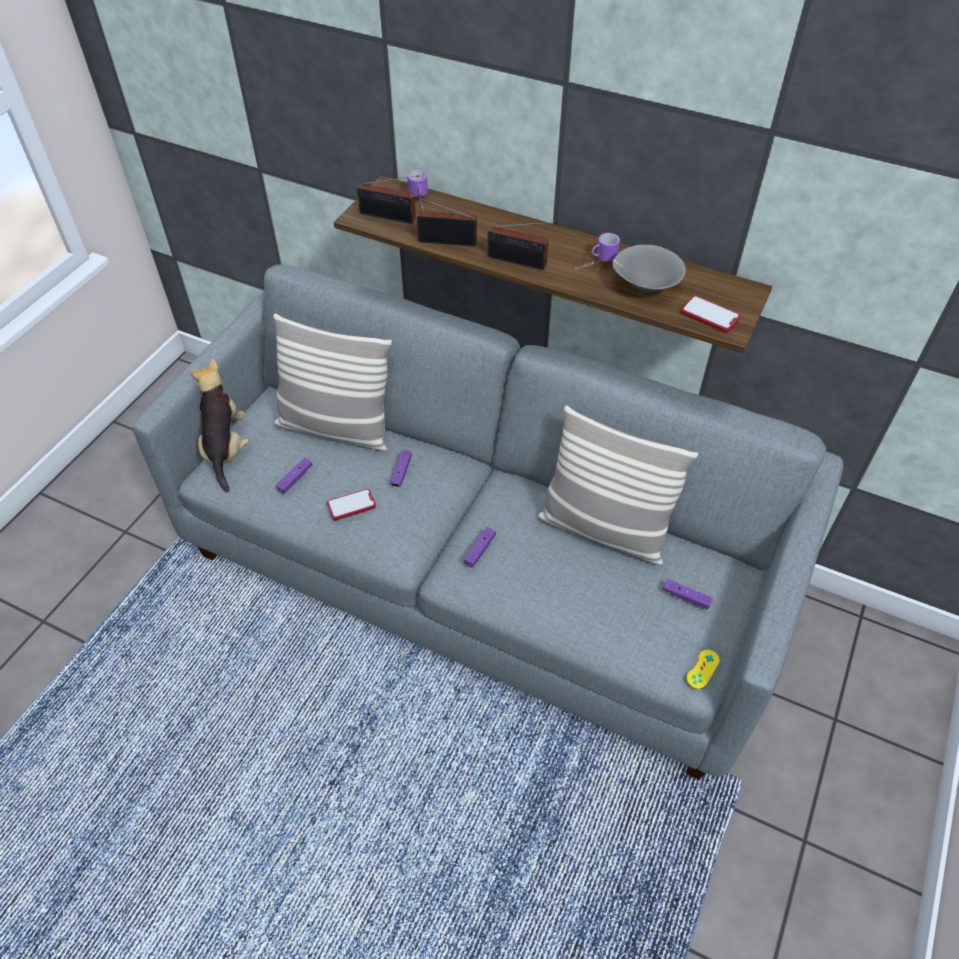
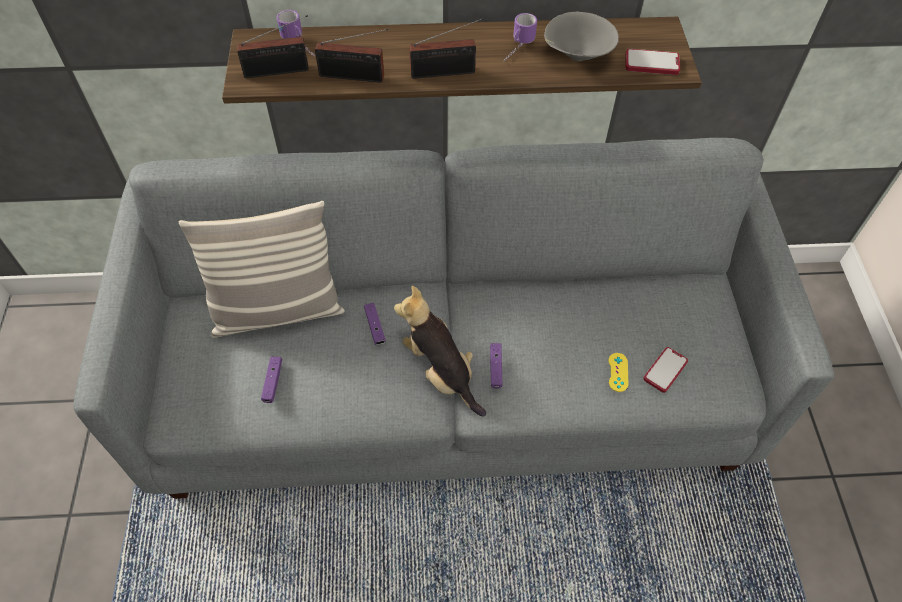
camera: 30 degrees left, 5 degrees up
plush toy [191,359,250,492] -> plush toy moved to [394,286,486,417]
phone [327,489,376,520] -> phone moved to [643,347,688,393]
radio [409,194,477,246] -> radio turned 150 degrees counterclockwise [315,29,388,83]
pillow [536,405,698,565] -> none
purple game controller [663,579,713,609] -> none
yellow game controller [687,650,720,689] -> yellow game controller moved to [608,353,629,392]

